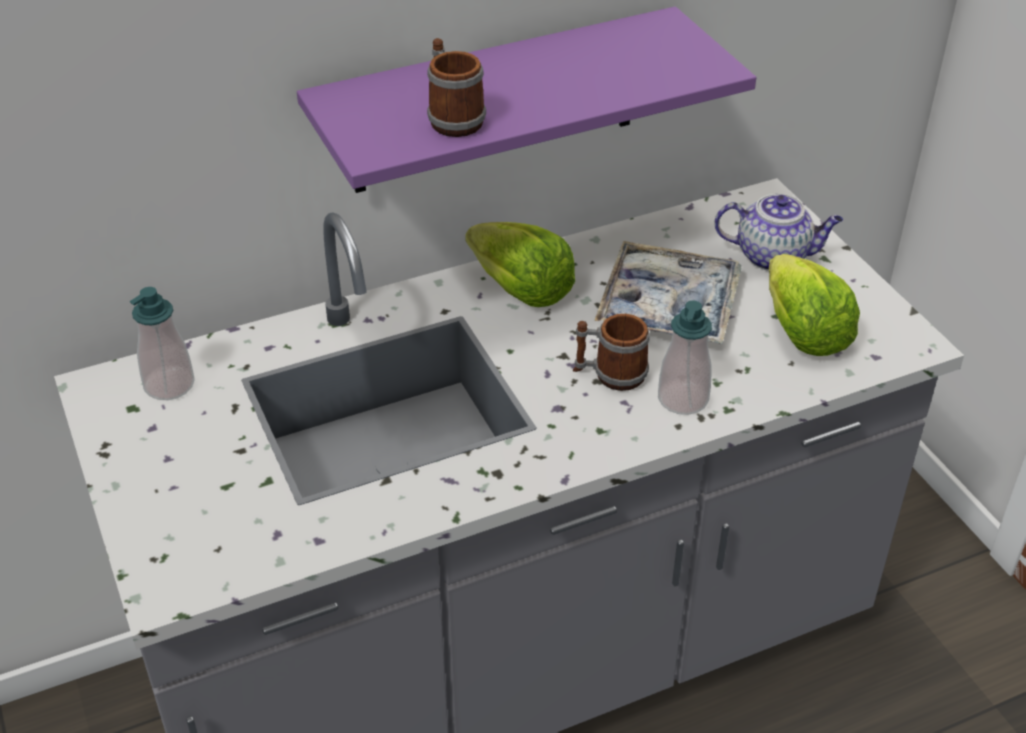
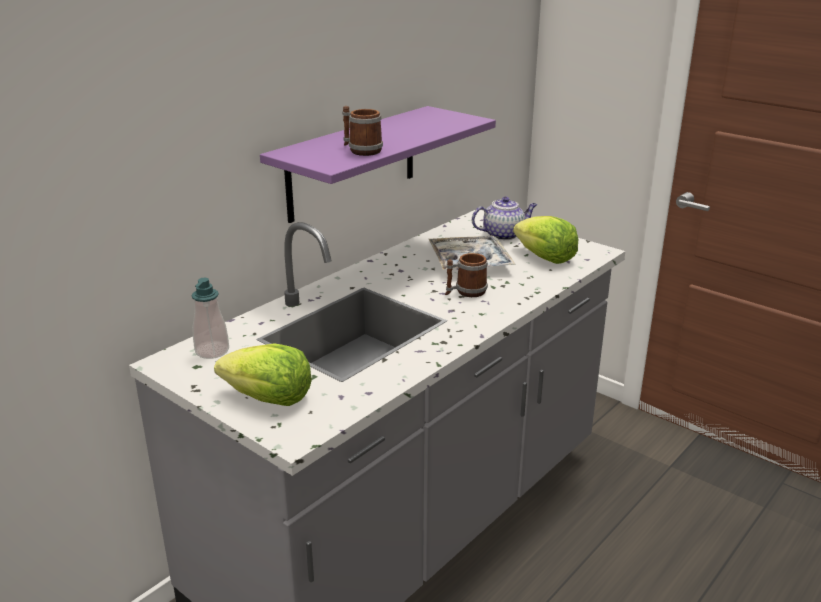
camera: 25 degrees left, 15 degrees down
lettuce [465,222,575,307] -> lettuce moved to [214,343,312,406]
soap dispenser [658,300,712,415] -> none

